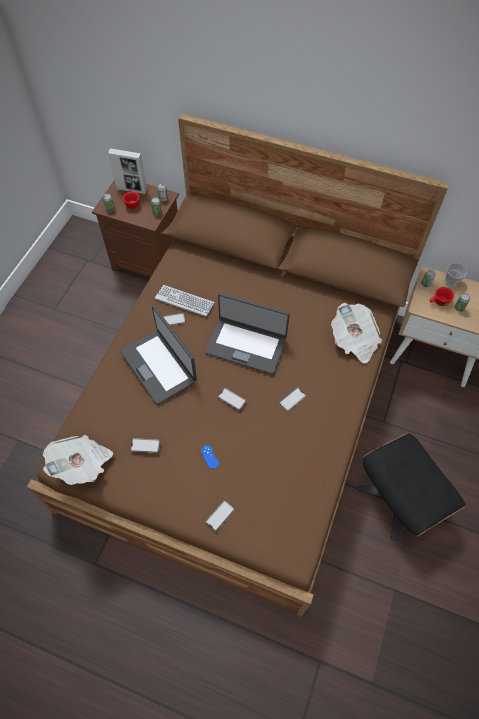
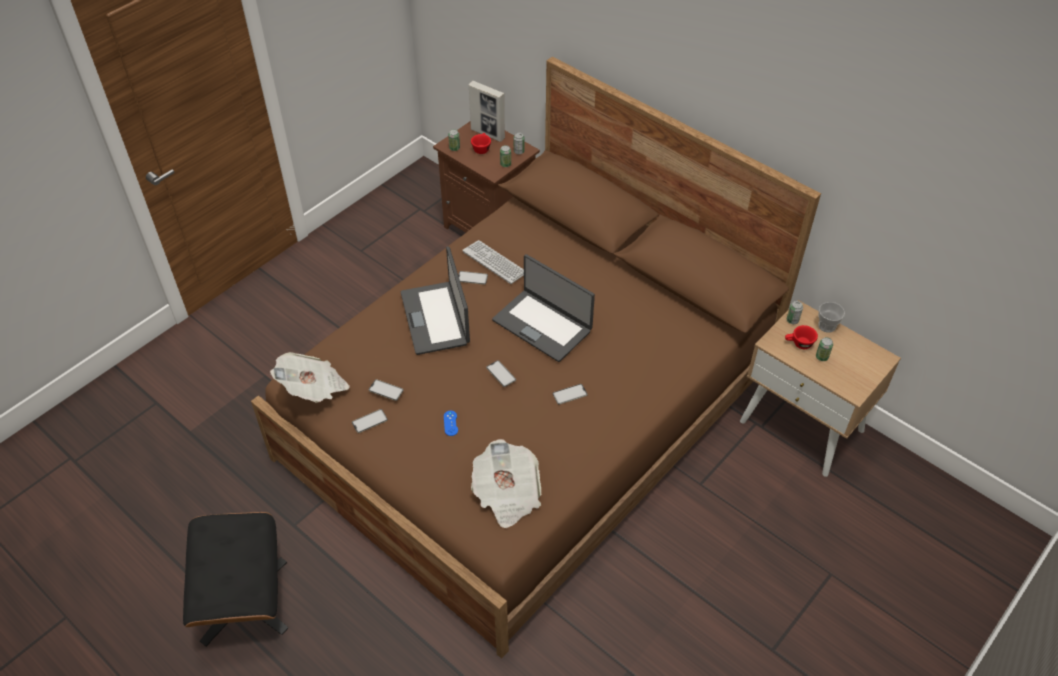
camera: 20 degrees right, 10 degrees down
phone [205,500,235,531] -> phone moved to [352,409,388,433]
newspaper [331,303,382,363] -> newspaper moved to [471,439,541,528]
black ottoman [358,433,465,541] -> black ottoman moved to [183,512,288,647]

